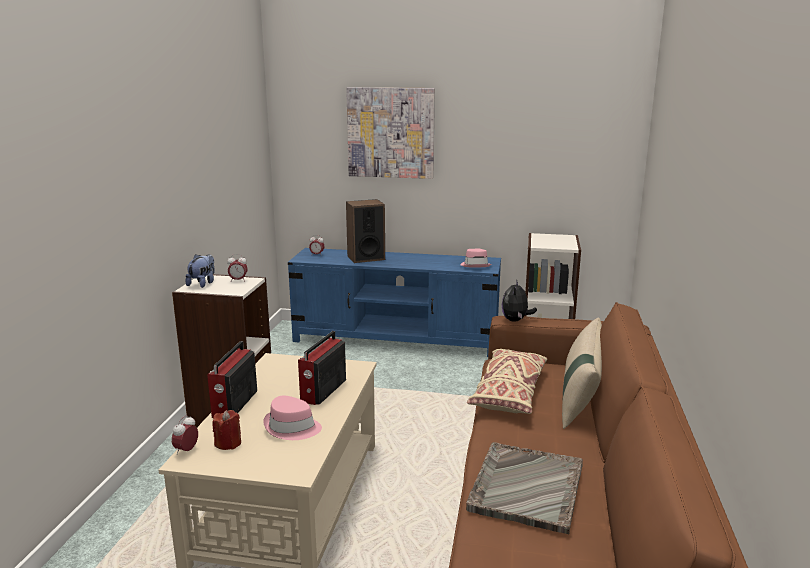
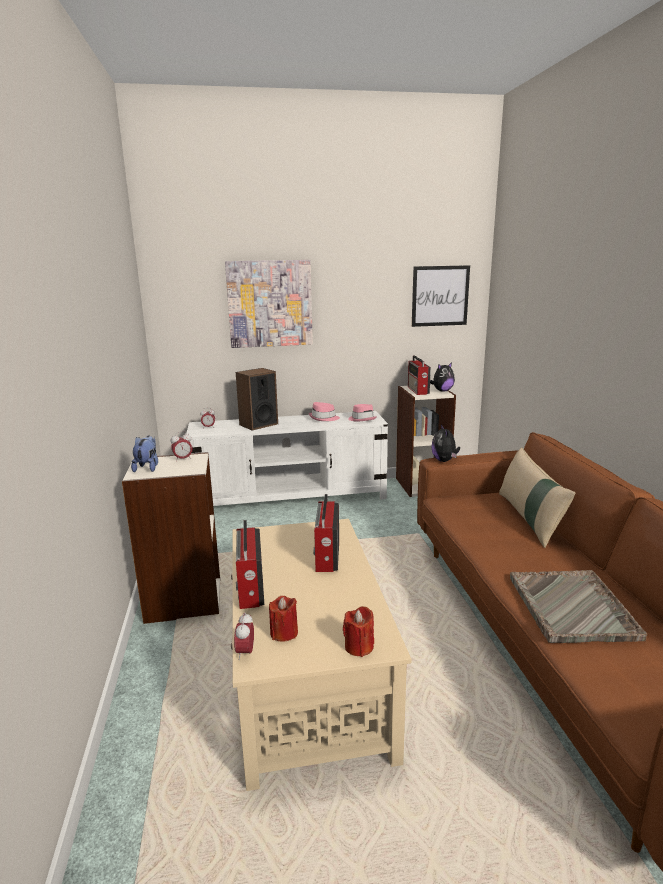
camera: 20 degrees left, 0 degrees up
pink hat [264,396,322,440] -> pink hat moved to [309,402,340,421]
blue tv stand [288,248,501,357] -> white tv stand [186,411,388,506]
beige pillow [467,349,547,414] -> none
none -> red candle [343,606,374,657]
none -> radio [408,355,431,395]
none -> picture [412,265,470,327]
none -> plush toy [430,362,455,391]

